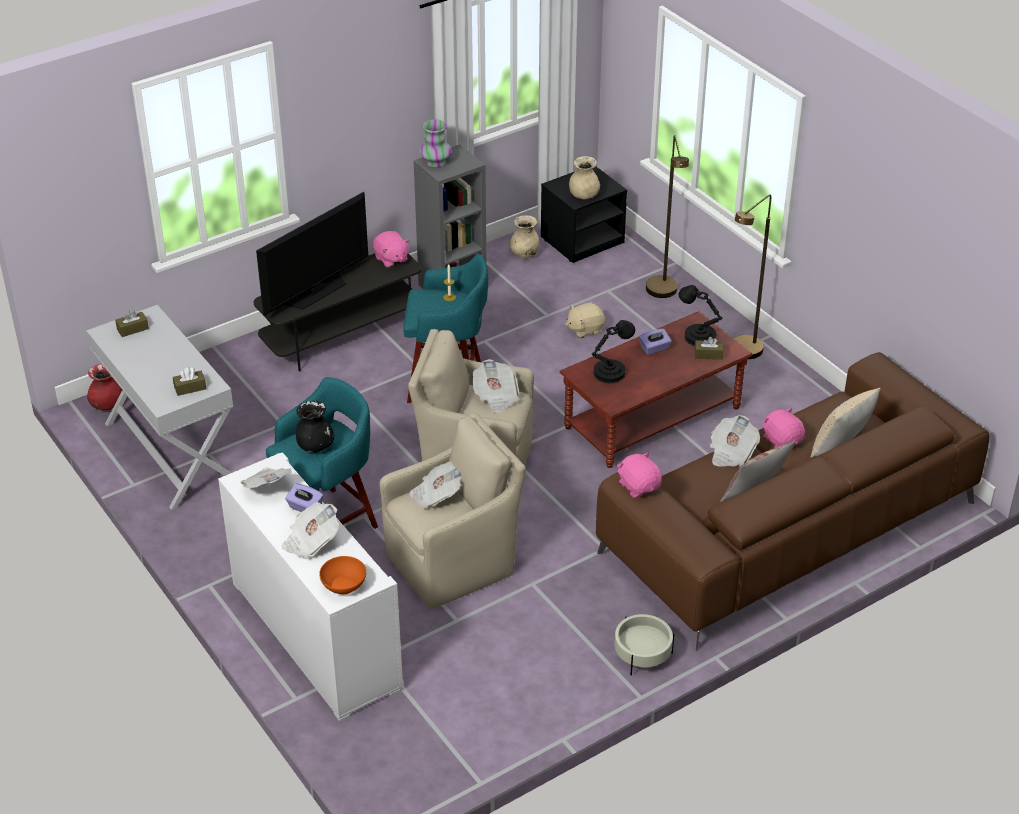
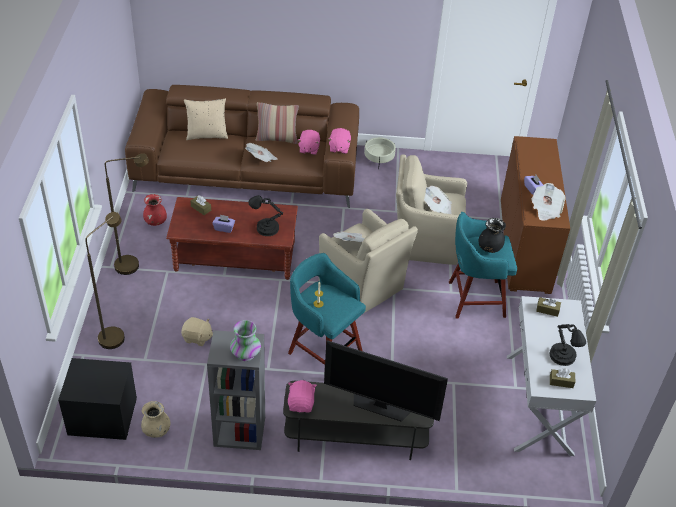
camera: 145 degrees left, 5 degrees up
red vase [87,364,122,410] -> red vase moved to [143,194,167,226]
white cabinet [218,452,403,721] -> brown cabinet [501,136,570,294]
television [256,192,368,316] -> television turned 150 degrees counterclockwise [324,340,448,422]
newspaper [282,502,339,559] -> none
orange bowl [319,556,366,594] -> none
beige vase [569,156,600,199] -> none
black table lamp [679,285,722,346] -> black table lamp moved to [550,324,586,366]
pink plush toy [762,408,805,448] -> pink plush toy moved to [298,130,320,155]

